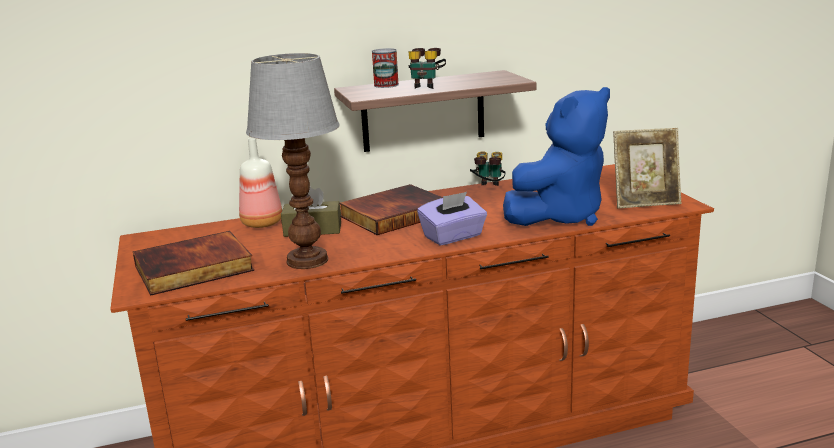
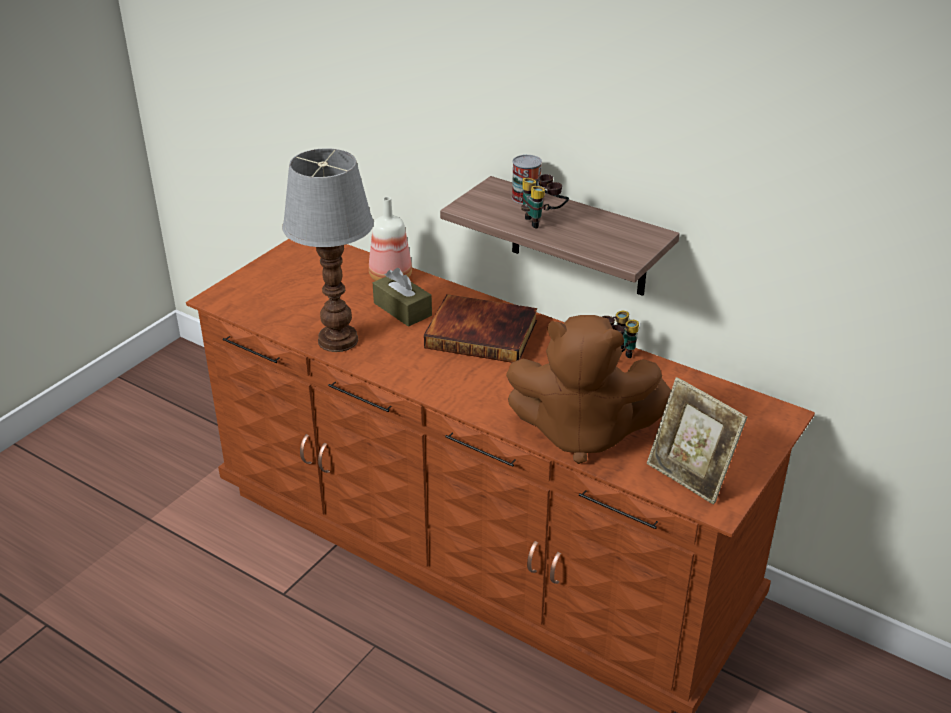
camera: 50 degrees right, 15 degrees up
book [133,231,254,296] -> none
purple tissue box [417,192,487,246] -> none
blue plush toy [503,87,610,226] -> brown plush toy [506,315,671,464]

